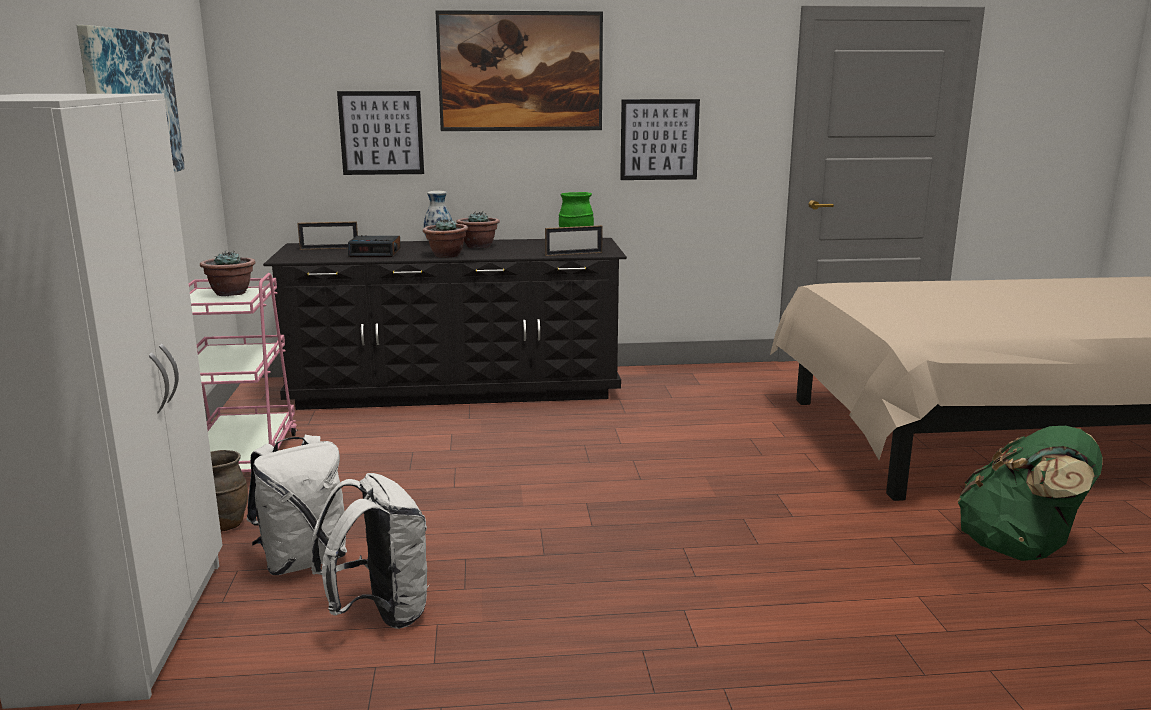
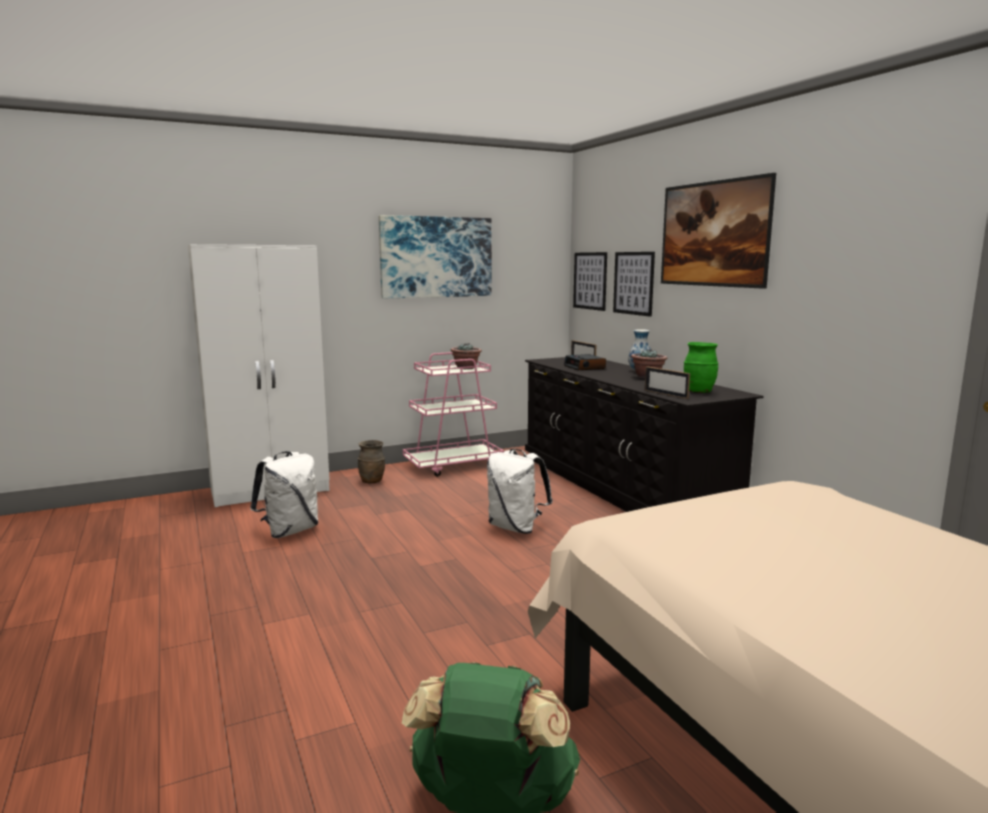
camera: 70 degrees right, 5 degrees down
white backpack [247,435,347,575] -> white backpack moved to [487,449,553,534]
potted plant [423,219,468,258] -> none
picture [620,99,700,180] -> picture moved to [573,252,607,311]

